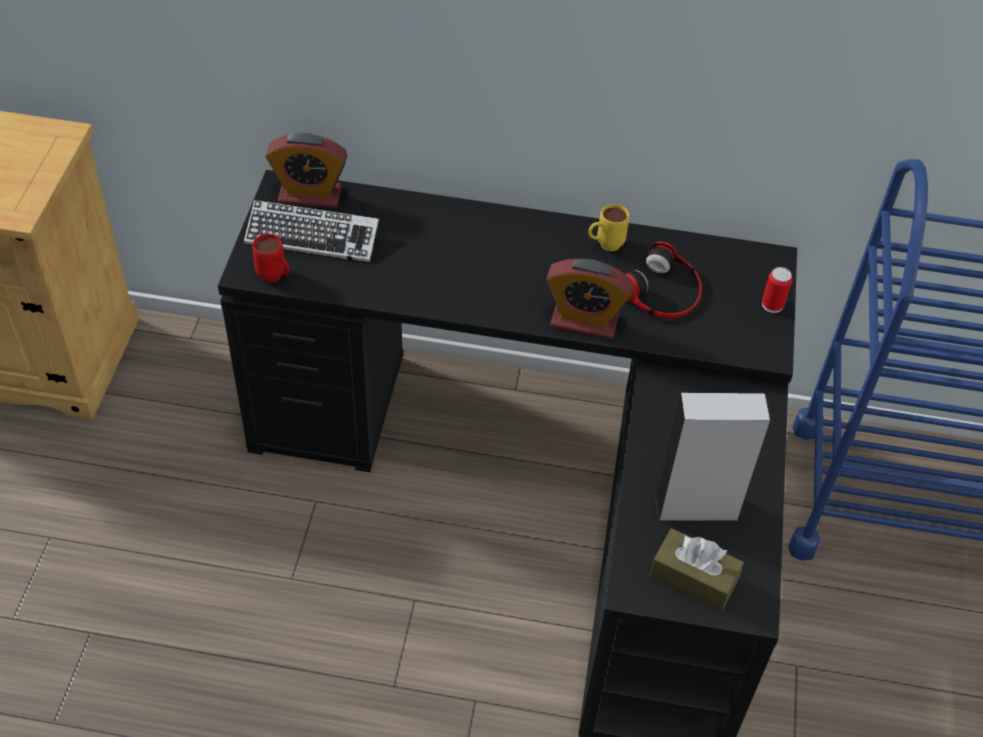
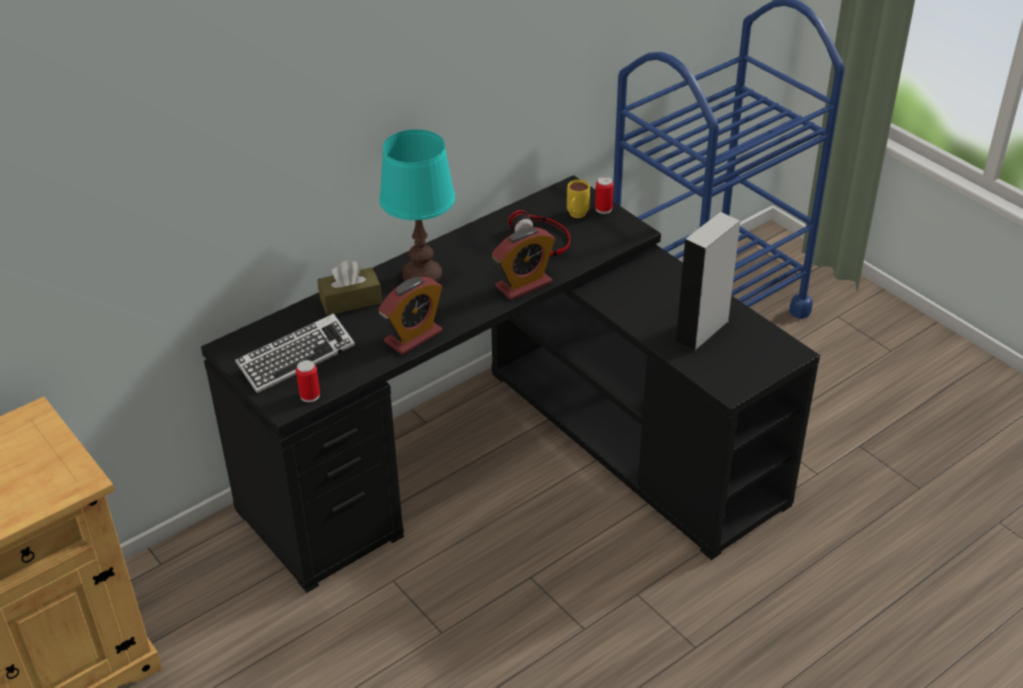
camera: 45 degrees left, 10 degrees down
red mug [252,234,290,283] -> can [296,360,320,402]
alarm clock [266,133,347,208] -> alarm clock moved to [378,277,442,355]
yellow mug [588,204,629,251] -> yellow mug moved to [567,180,590,218]
brown tissue box [650,528,744,611] -> brown tissue box moved to [317,260,382,315]
none -> turquoise table lamp [379,129,455,282]

